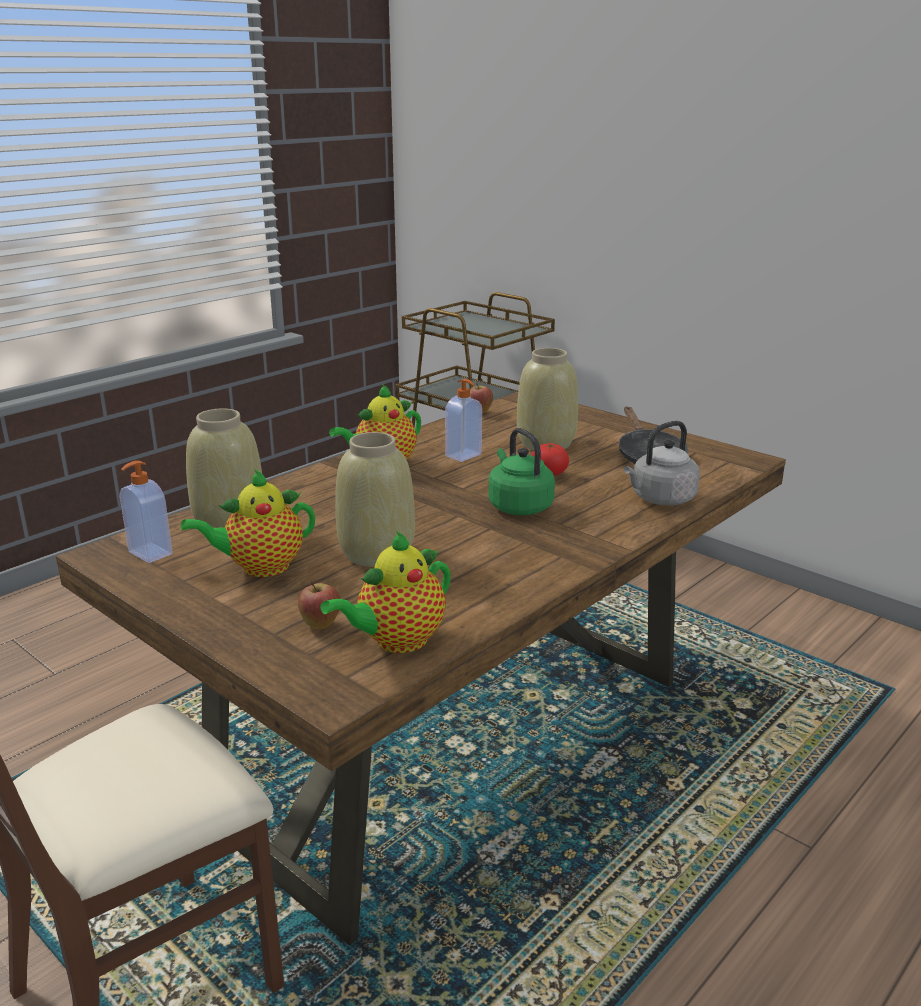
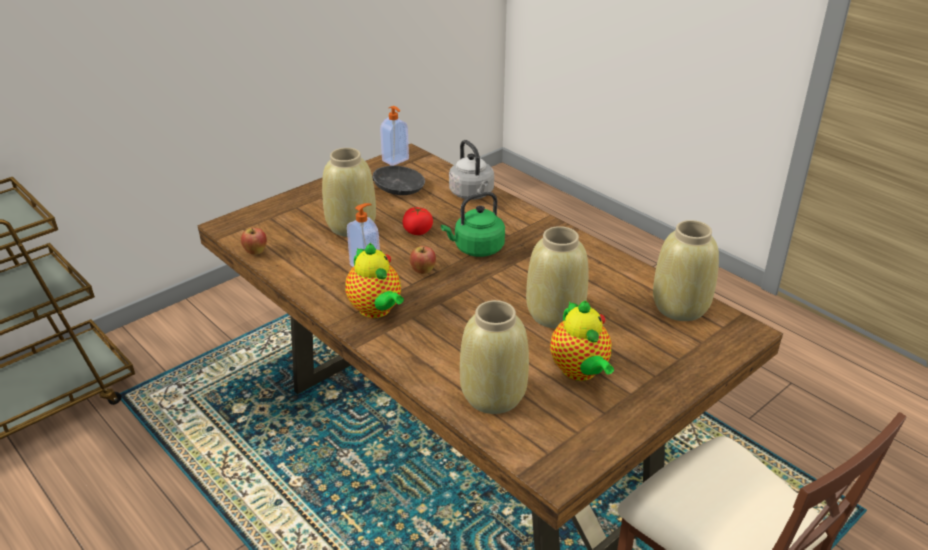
camera: 85 degrees left, 10 degrees up
soap dispenser [120,461,173,563] -> soap dispenser moved to [380,106,409,166]
apple [298,581,340,629] -> apple moved to [410,246,436,274]
teapot [320,531,451,653] -> beige vase [653,220,719,321]

